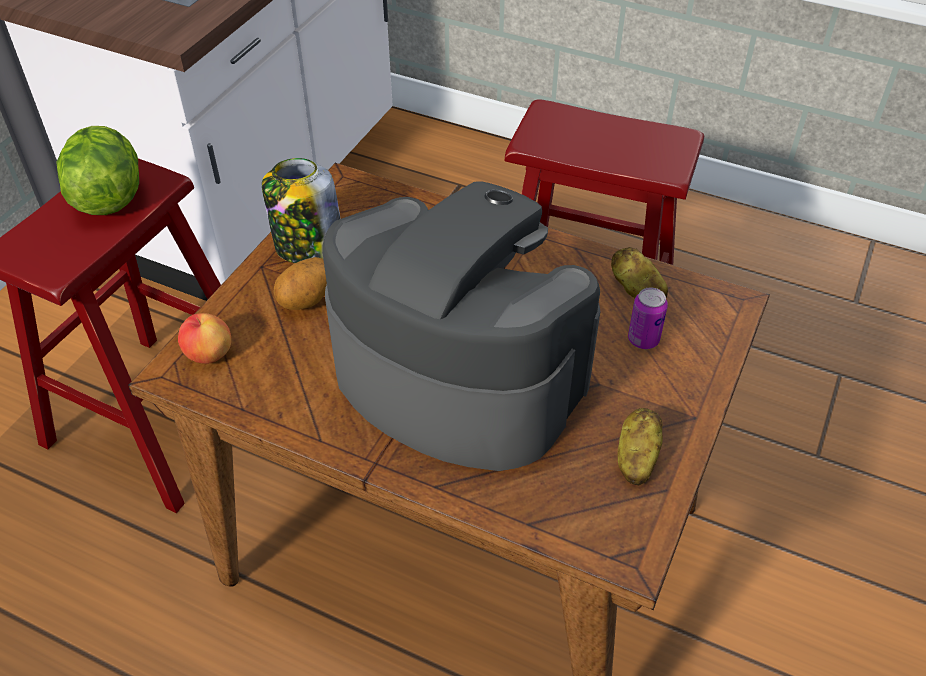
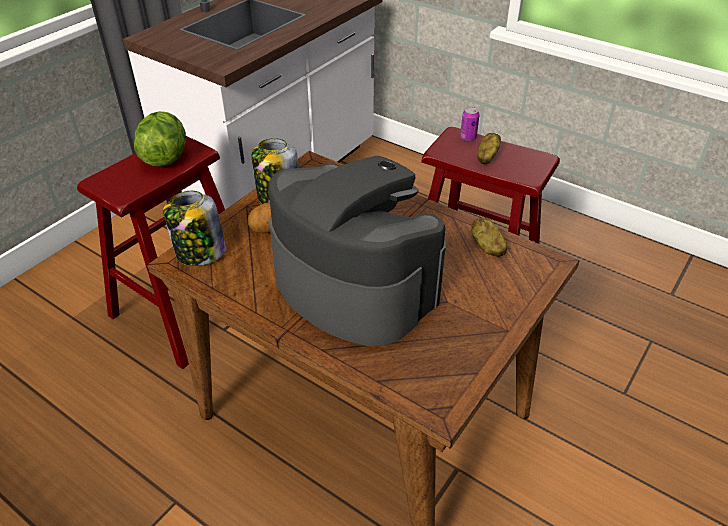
camera: 10 degrees right, 5 degrees down
apple [178,313,231,364] -> jar [163,191,227,266]
potato [618,408,663,485] -> potato moved to [477,133,501,164]
can [628,287,668,349] -> can moved to [460,107,480,141]

